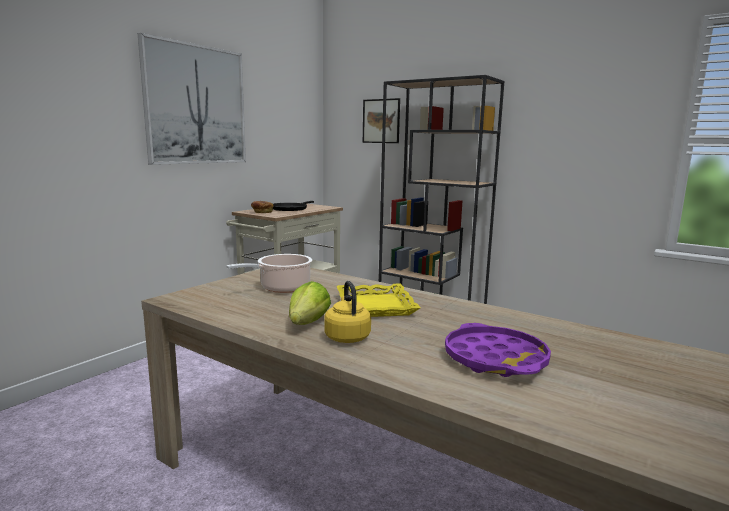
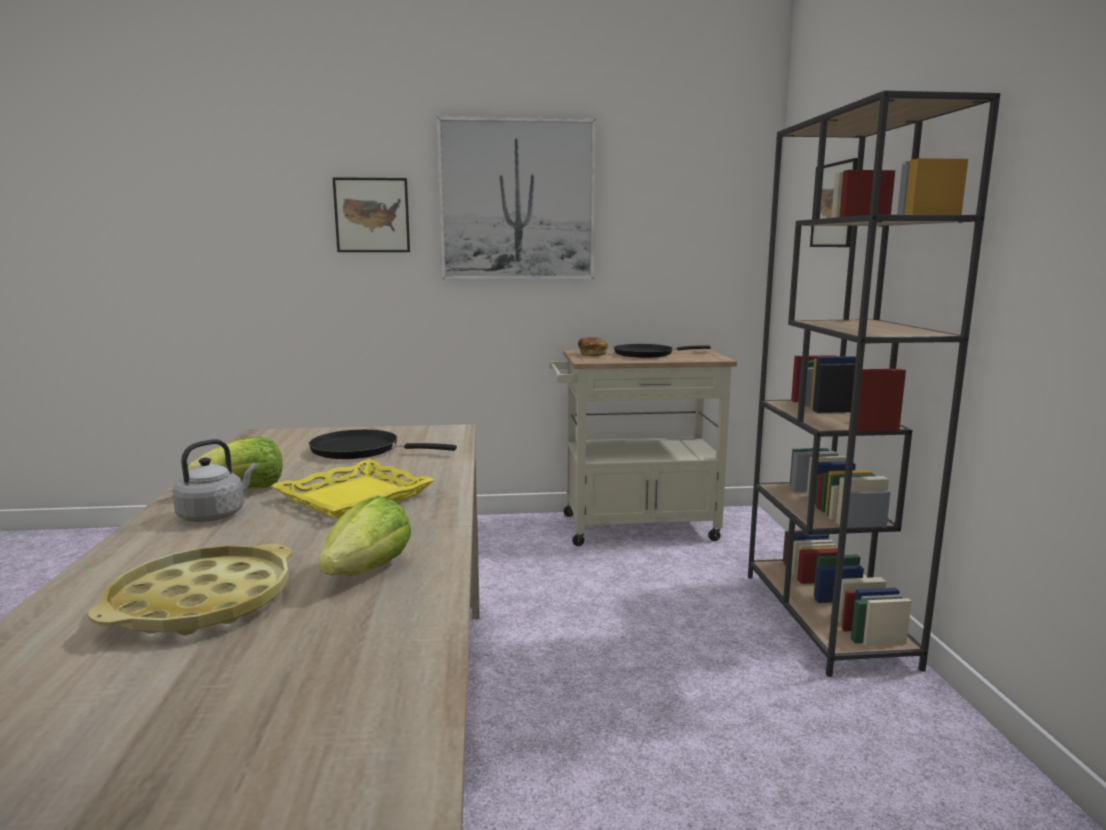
camera: 50 degrees right, 0 degrees up
cooking pot [226,254,312,293] -> black frying pan [309,429,457,459]
yellow kettle [324,281,371,343] -> grey kettle [172,439,257,522]
purple tray [445,323,551,377] -> yellow tray [88,544,292,635]
none -> lettuce [319,496,411,576]
none -> picture [333,177,410,252]

